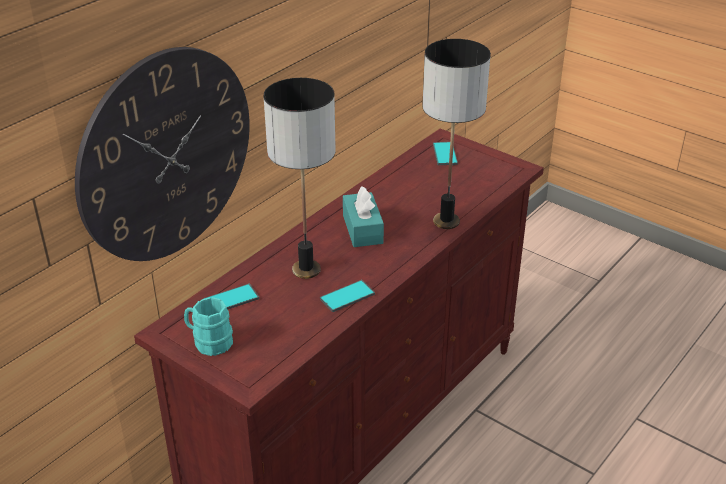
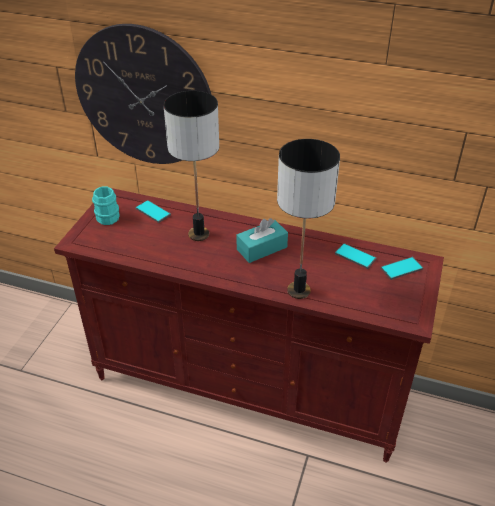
camera: 70 degrees right, 5 degrees up
phone [320,280,375,312] -> phone moved to [335,243,376,269]

